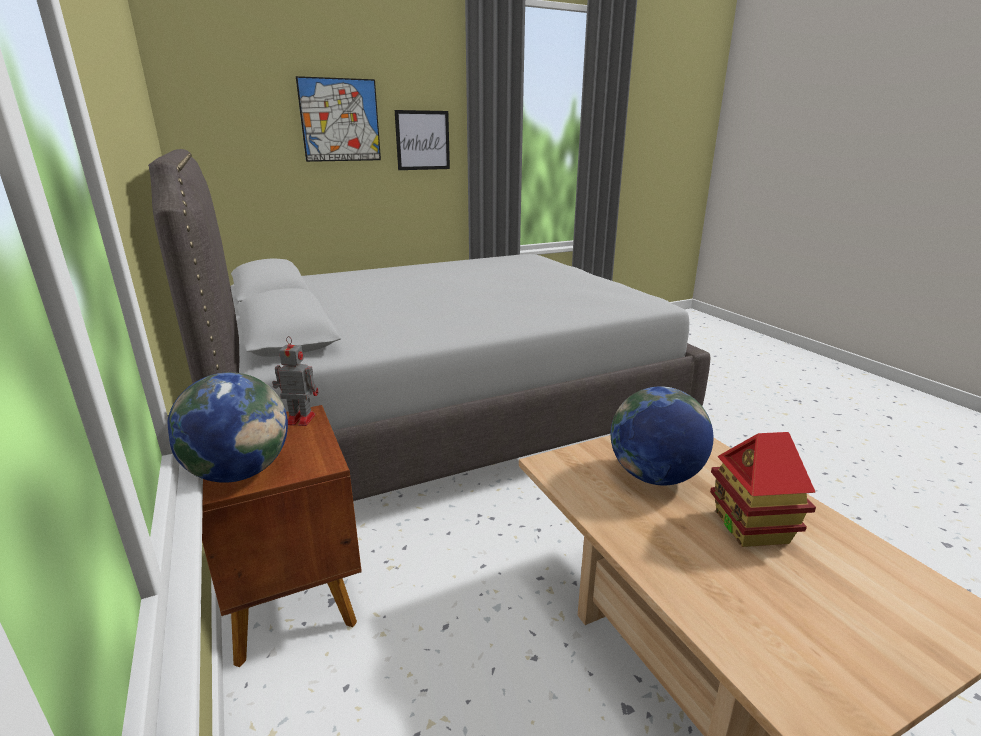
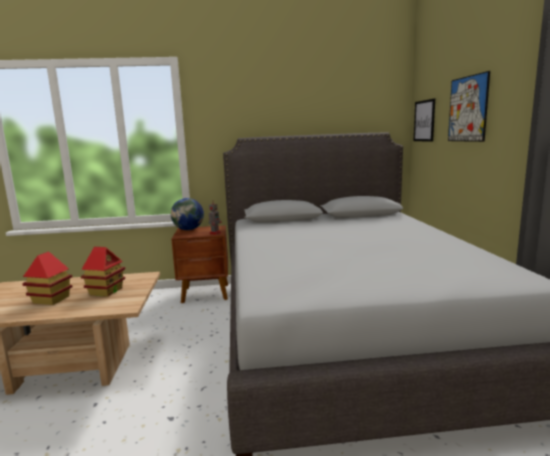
camera: 110 degrees right, 10 degrees down
picture [395,110,450,170] -> picture moved to [414,99,435,142]
globe [611,386,713,485] -> toy house [81,247,125,297]

